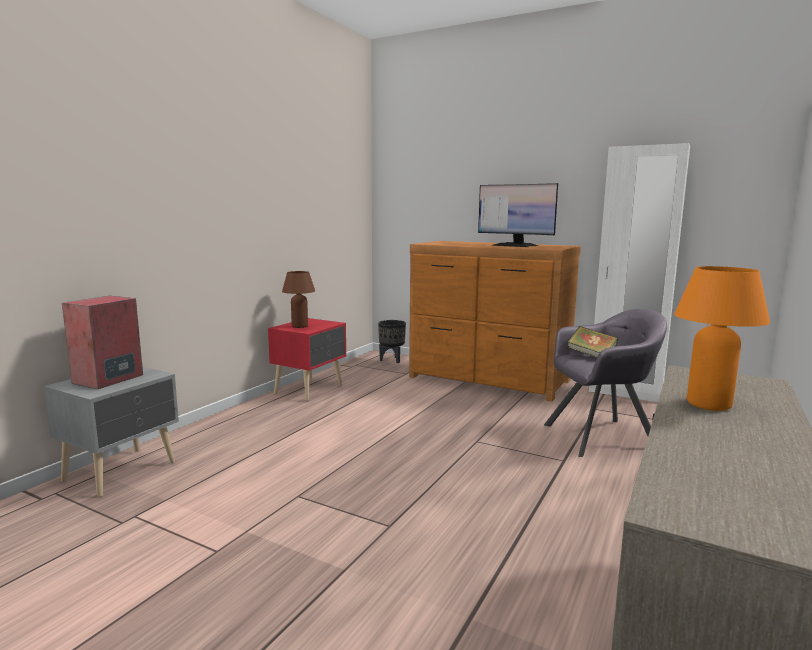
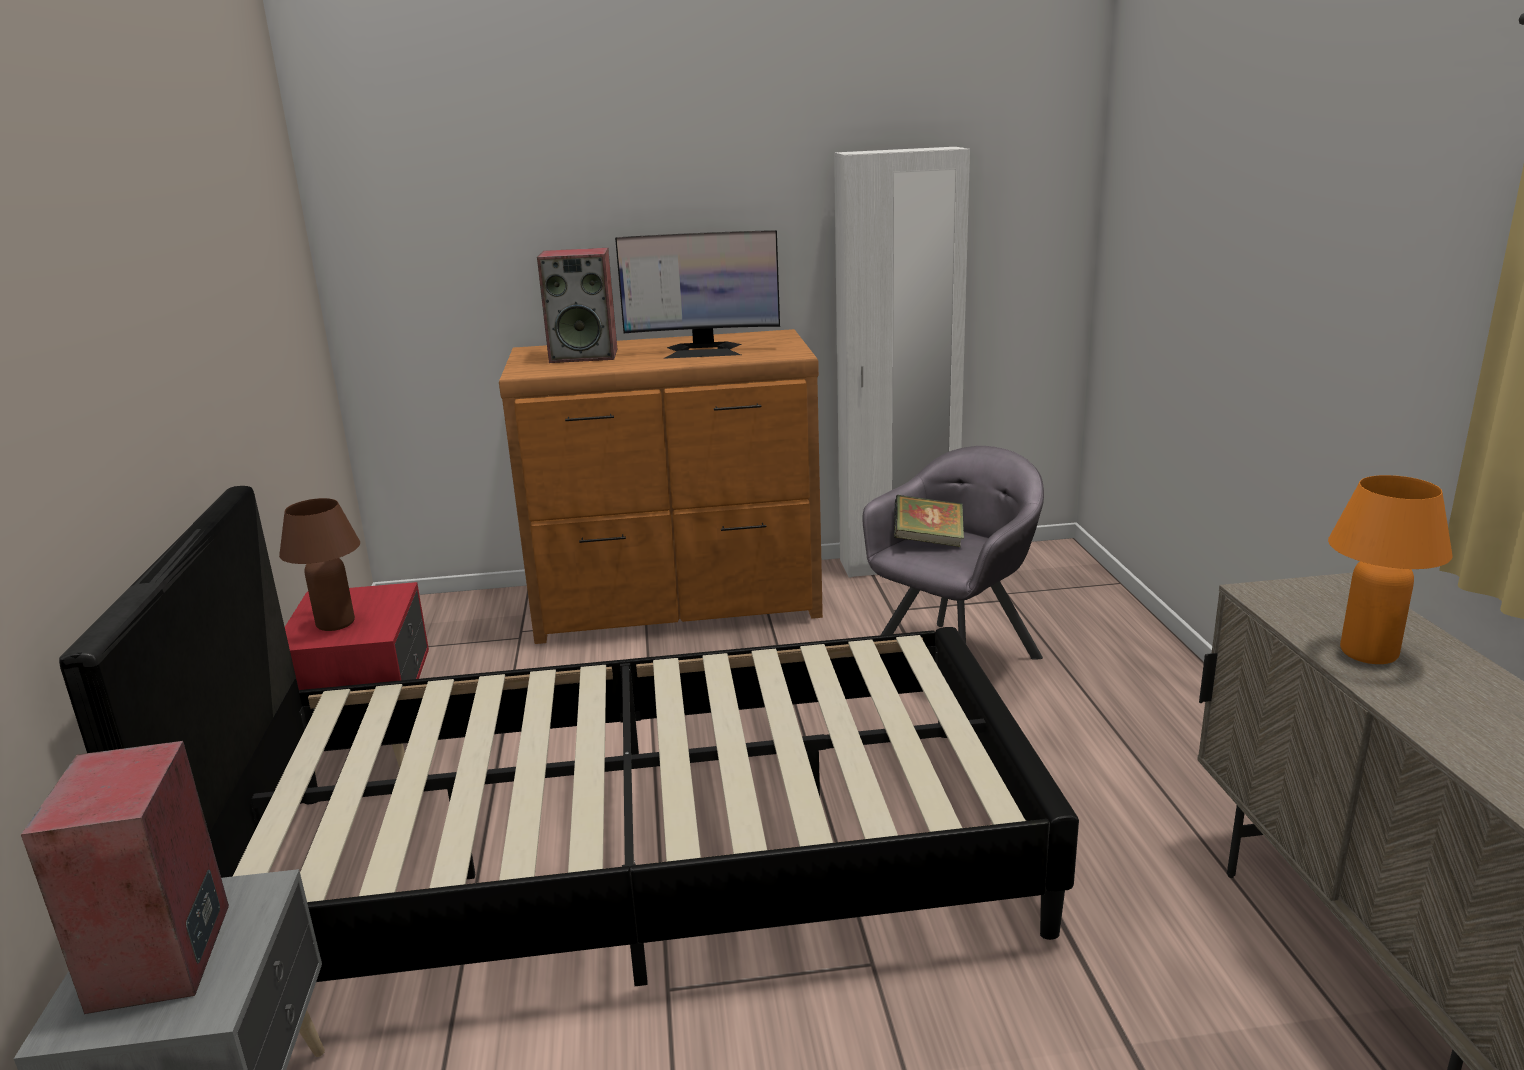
camera: 35 degrees left, 10 degrees up
black planter [378,320,406,363] -> none
none -> black bed [59,486,1079,986]
none -> speaker [537,248,617,363]

